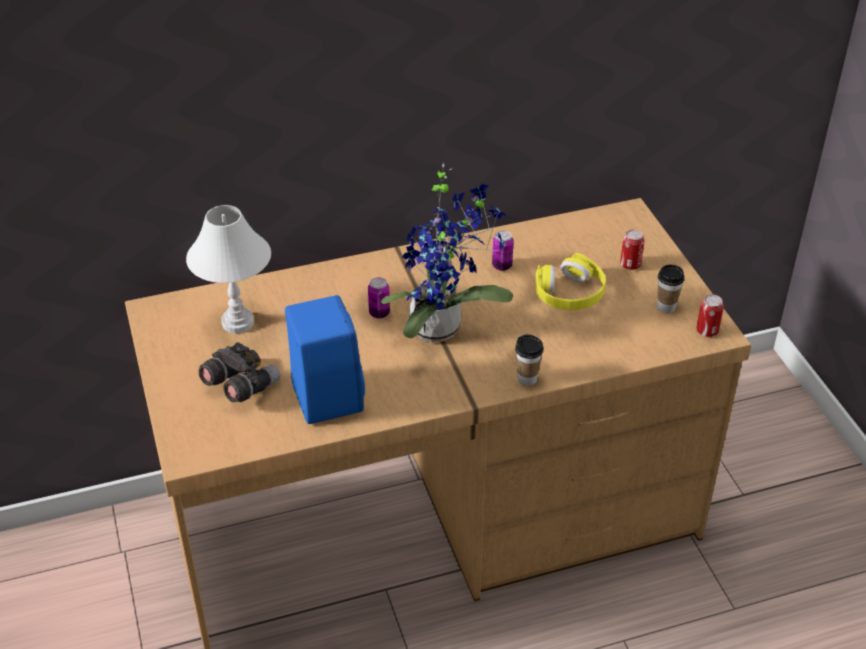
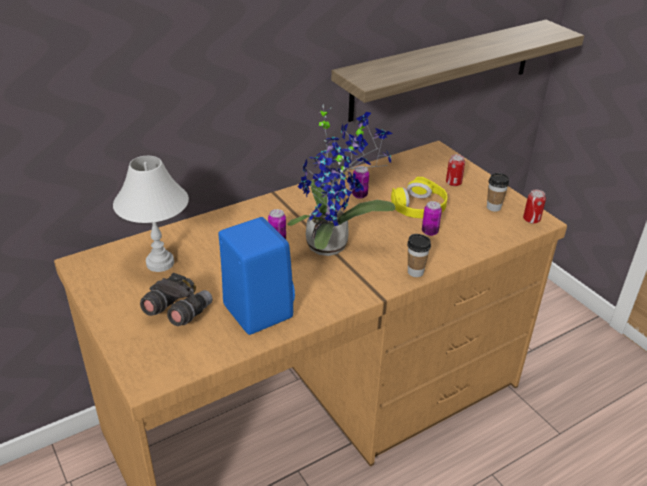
camera: 15 degrees left, 5 degrees down
none -> shelf [331,20,584,122]
none -> can [422,201,442,236]

